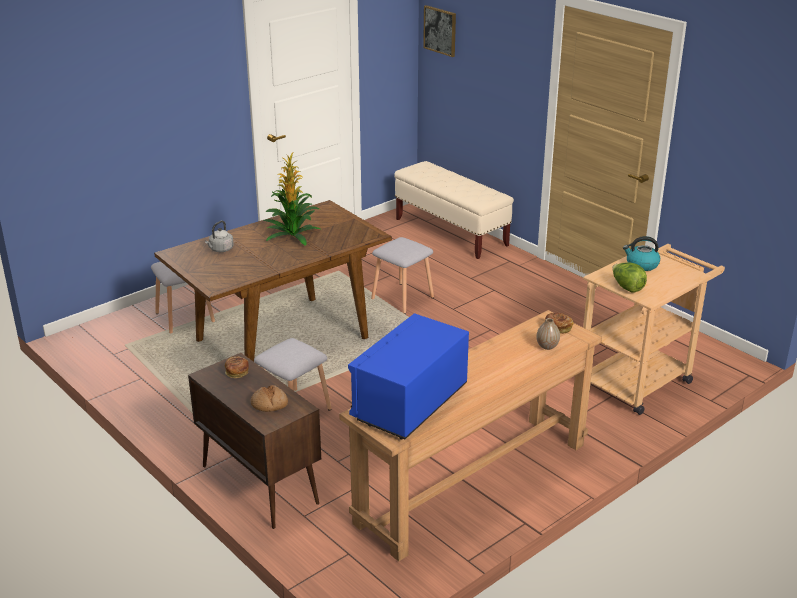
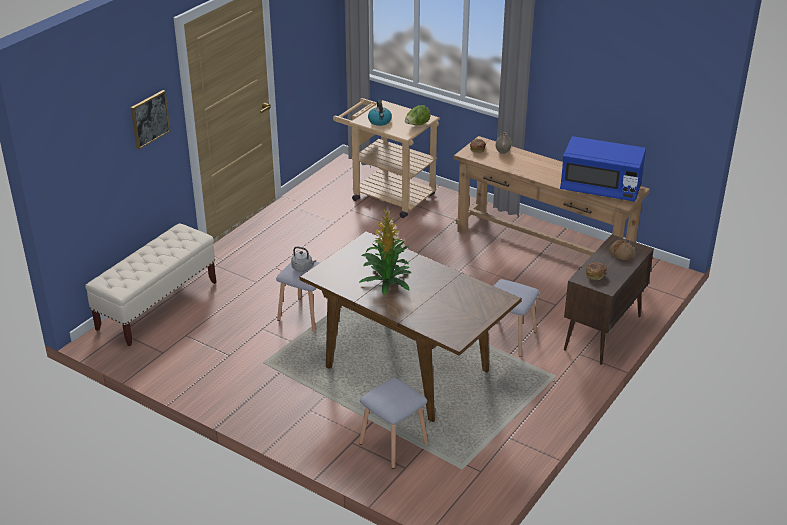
camera: 105 degrees left, 5 degrees up
grey kettle [205,221,234,252] -> grey kettle moved to [291,246,316,272]
picture [423,5,456,57] -> picture moved to [131,90,170,149]

